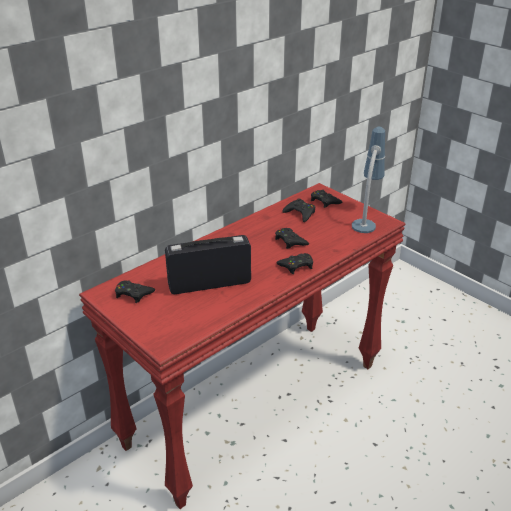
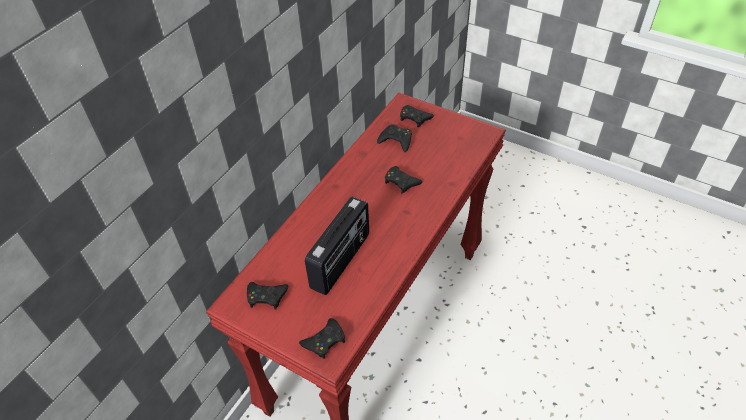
camera: 15 degrees left, 15 degrees up
radio [165,235,251,294] -> radio turned 150 degrees clockwise [305,197,369,295]
black game controller [276,253,313,274] -> black game controller moved to [299,318,345,359]
table lamp [352,127,385,233] -> none

